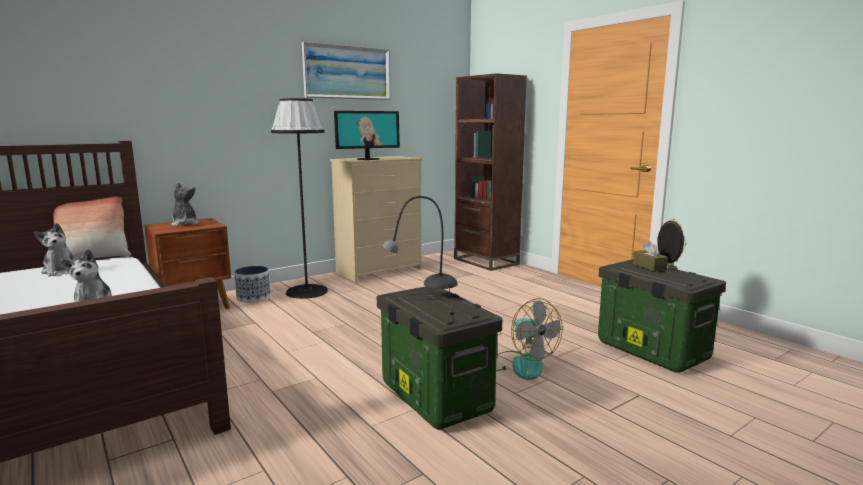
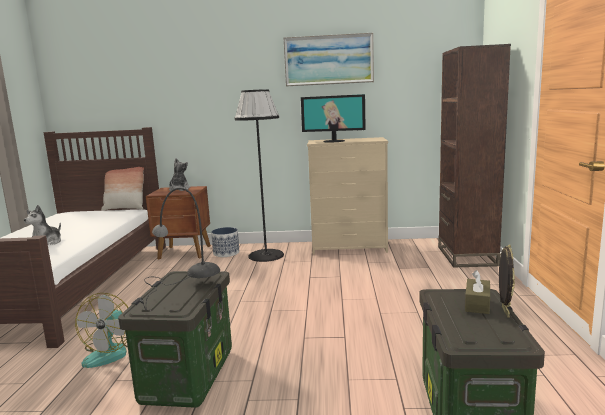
camera: 40 degrees right, 0 degrees up
plush toy [34,223,74,277] -> none
fan [496,298,563,380] -> fan moved to [75,293,128,368]

